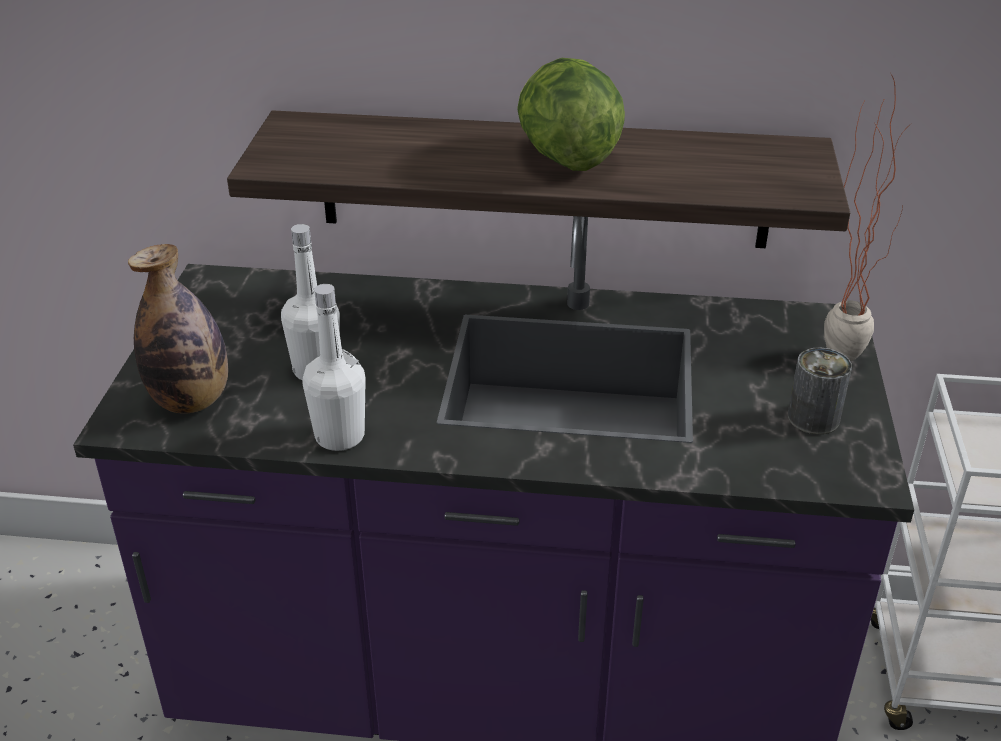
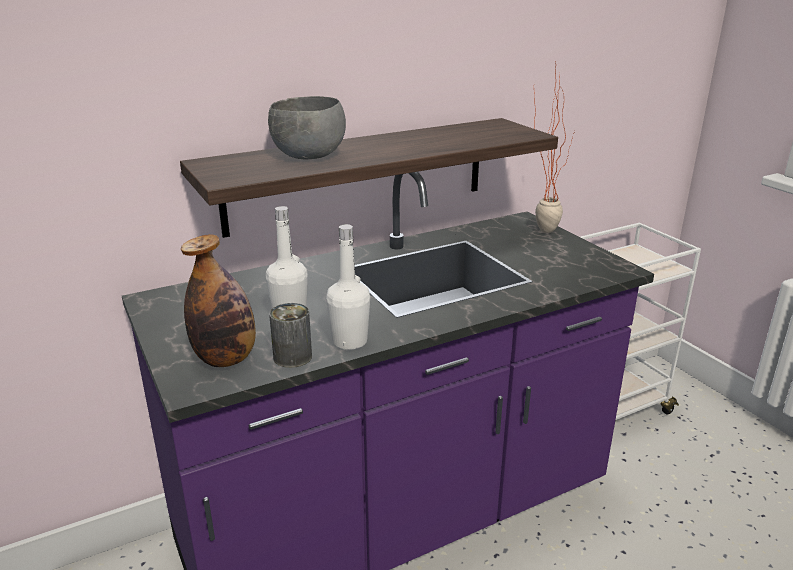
camera: 35 degrees left, 10 degrees down
lettuce [518,58,625,171] -> none
can [788,347,852,434] -> can moved to [269,303,312,368]
none -> grey bowl [268,96,346,159]

